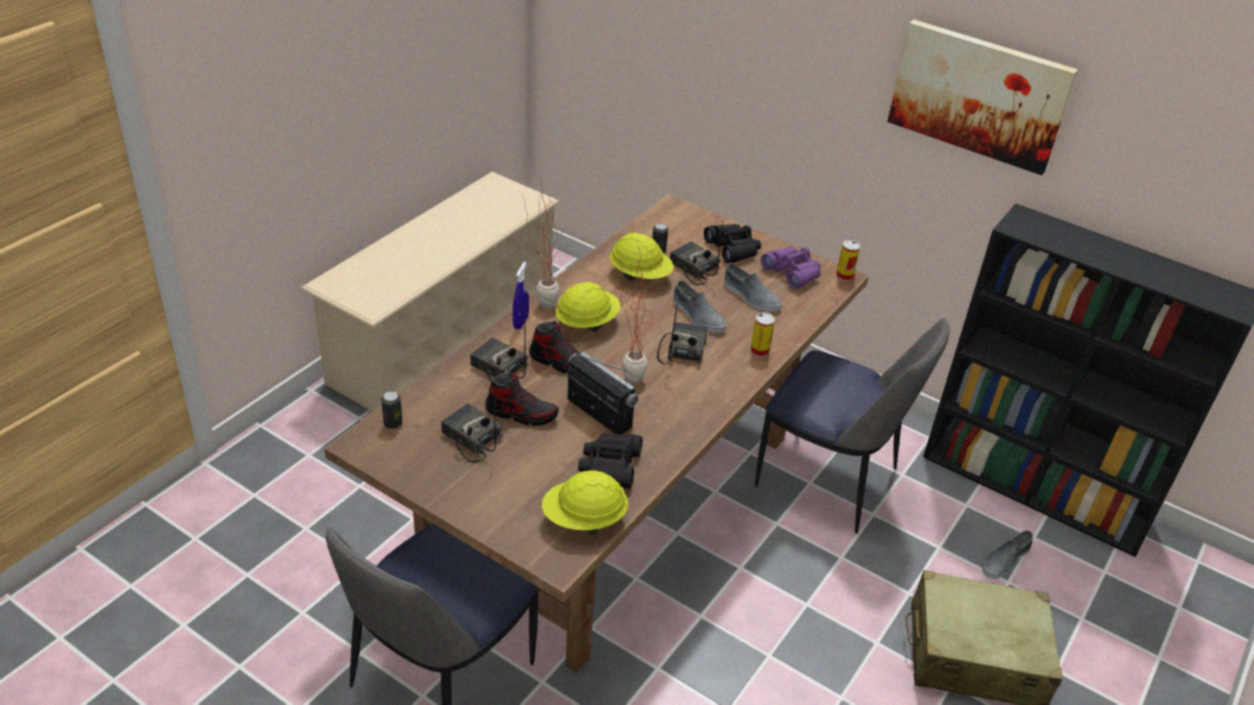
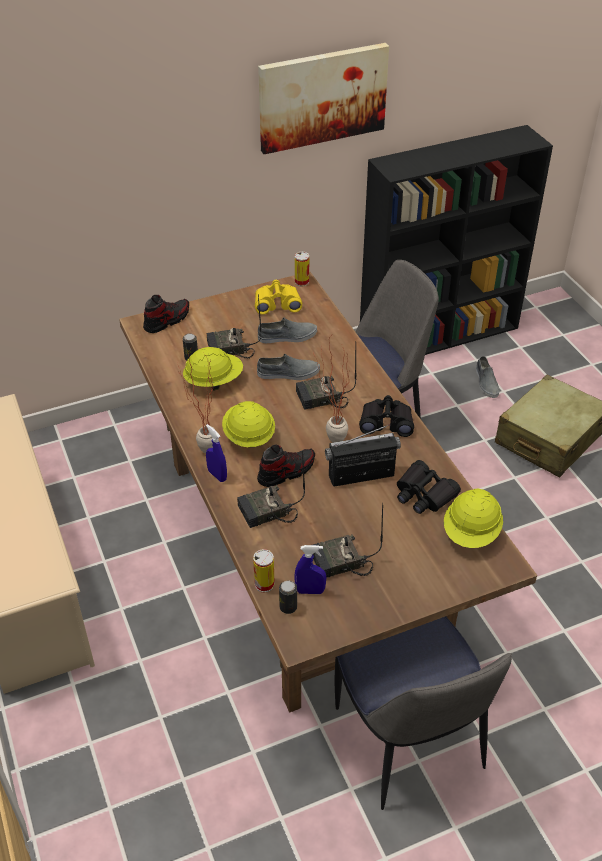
camera: 55 degrees left, 5 degrees up
shoe [485,372,559,426] -> shoe moved to [143,295,189,333]
radio [657,303,708,364] -> radio turned 60 degrees counterclockwise [296,341,357,410]
black binoculars [704,224,761,263] -> black binoculars moved to [359,395,414,437]
can [750,312,775,357] -> can moved to [253,549,275,592]
purple binoculars [761,247,821,289] -> yellow binoculars [255,280,302,314]
none -> blue spray bottle [294,545,326,594]

